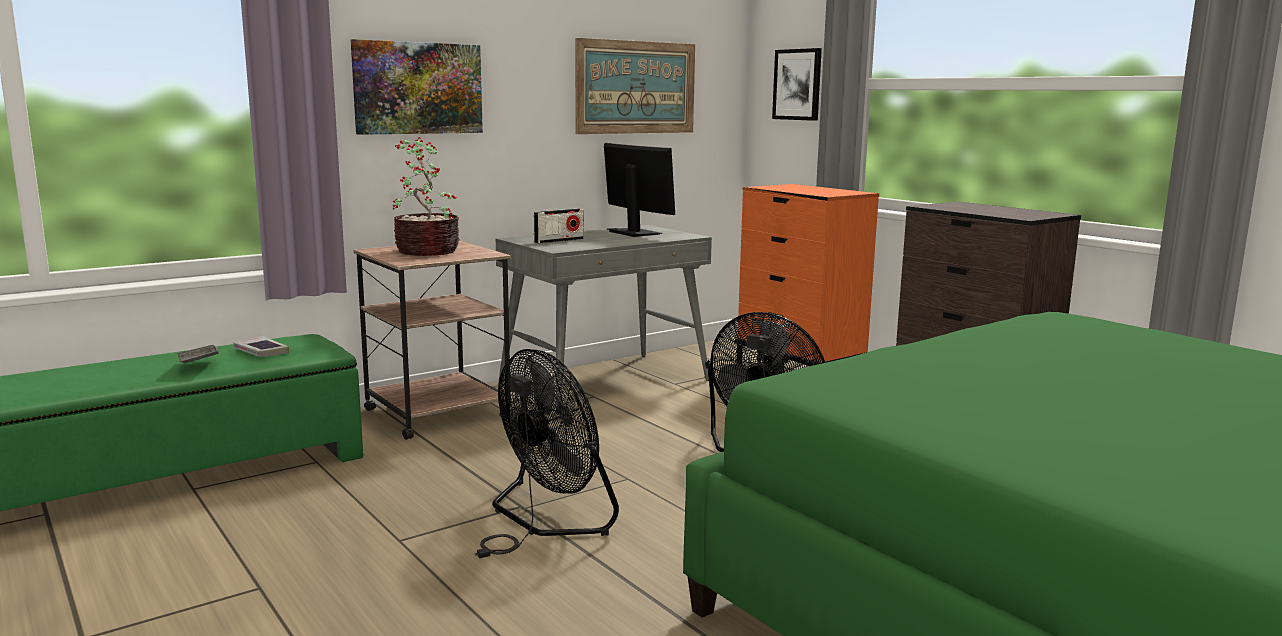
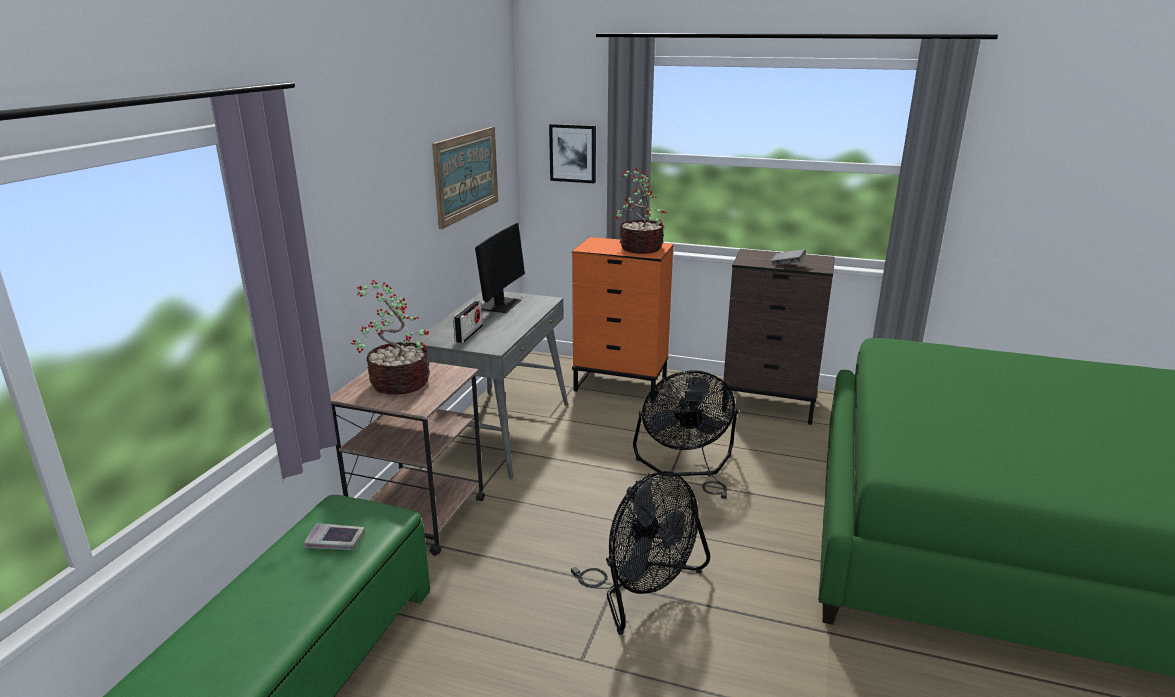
camera: 35 degrees left, 10 degrees up
grey book [177,345,219,363] -> grey book moved to [771,249,806,266]
picture [351,39,483,135] -> none
black fan [474,349,619,558] -> black fan turned 120 degrees clockwise [571,471,710,635]
monitor [604,143,675,237] -> monitor turned 90 degrees clockwise [475,223,525,313]
none -> potted plant [613,168,666,254]

